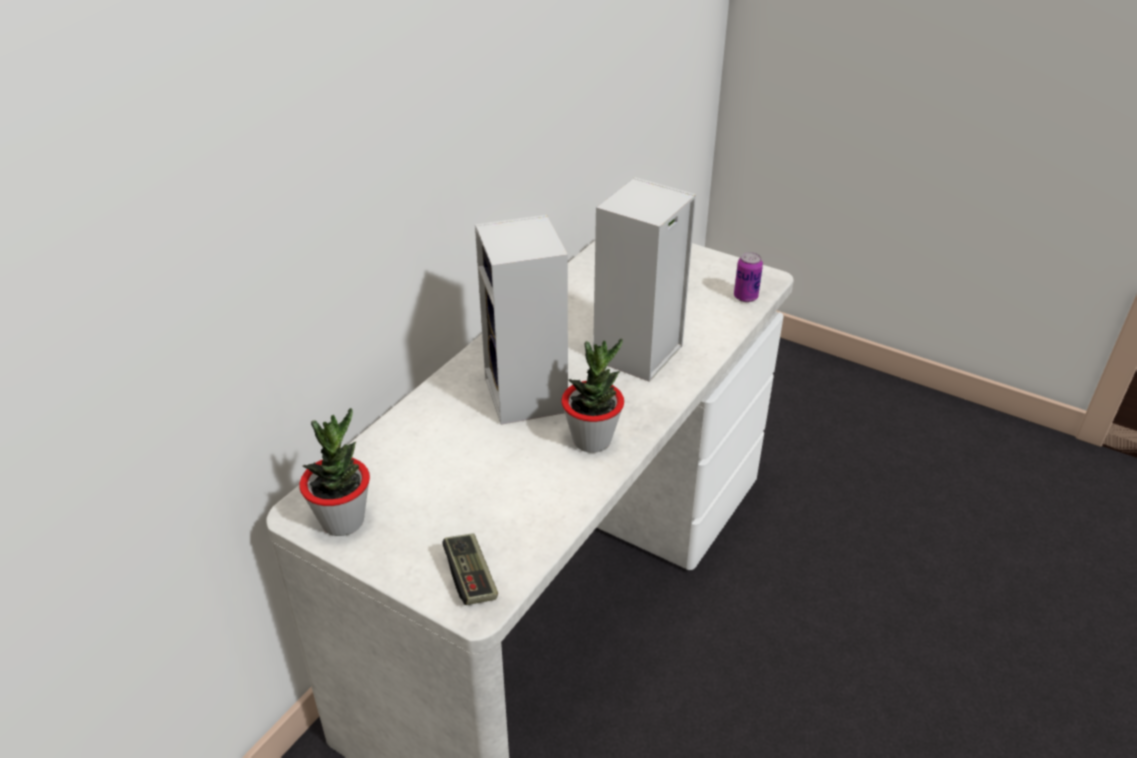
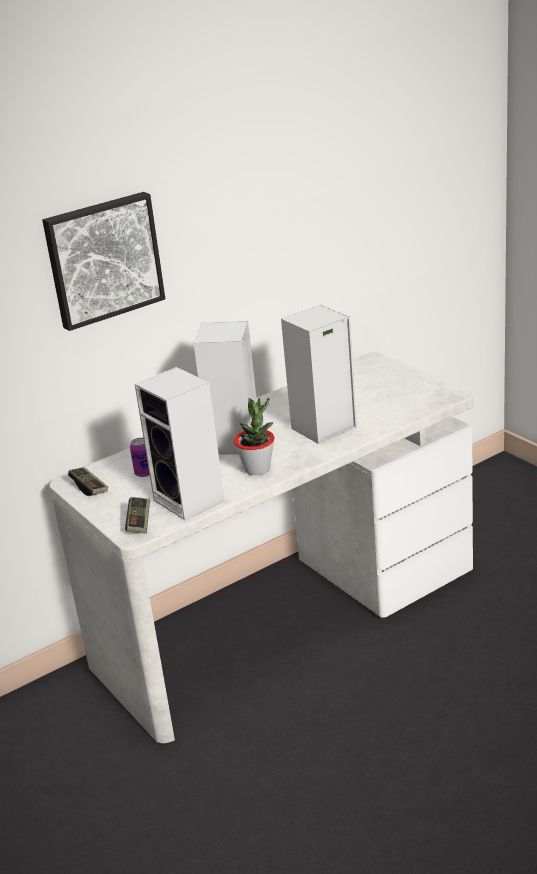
camera: 25 degrees right, 10 degrees down
potted plant [299,408,370,536] -> game controller [68,467,108,496]
can [734,252,763,302] -> can moved to [130,438,150,477]
none -> picture [42,192,165,331]
none -> speaker [135,367,225,520]

